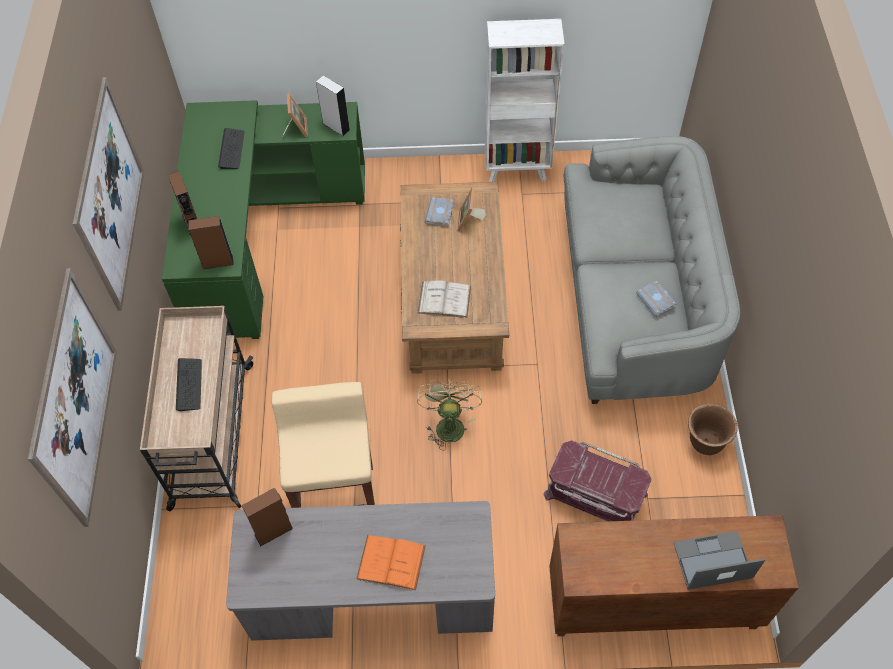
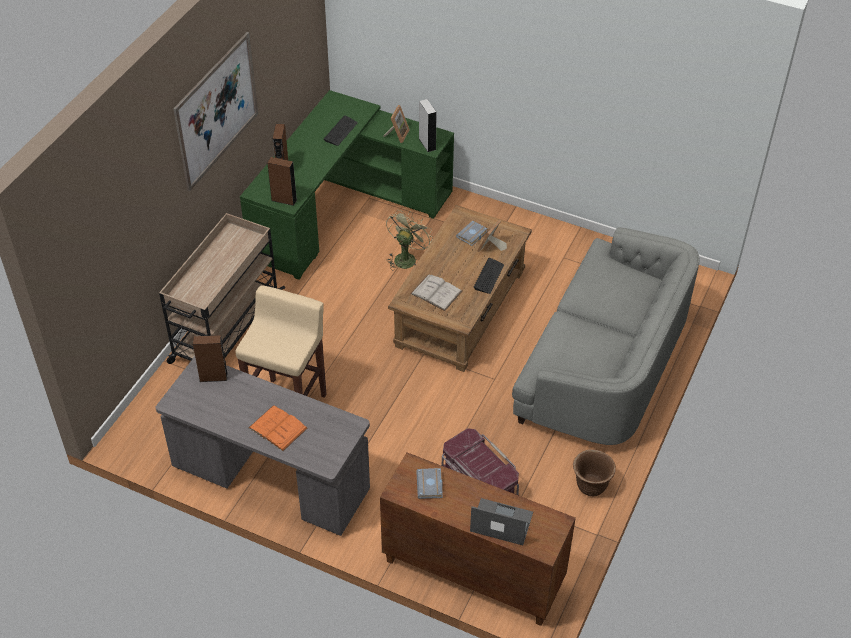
camera: 25 degrees right, 10 degrees down
picture [28,268,117,527] -> none
keyboard [176,358,202,411] -> keyboard moved to [473,258,504,294]
green fan [417,379,482,450] -> green fan moved to [386,210,433,270]
white bookcase [485,19,565,182] -> none
grey book [636,281,676,317] -> grey book moved to [416,468,443,499]

